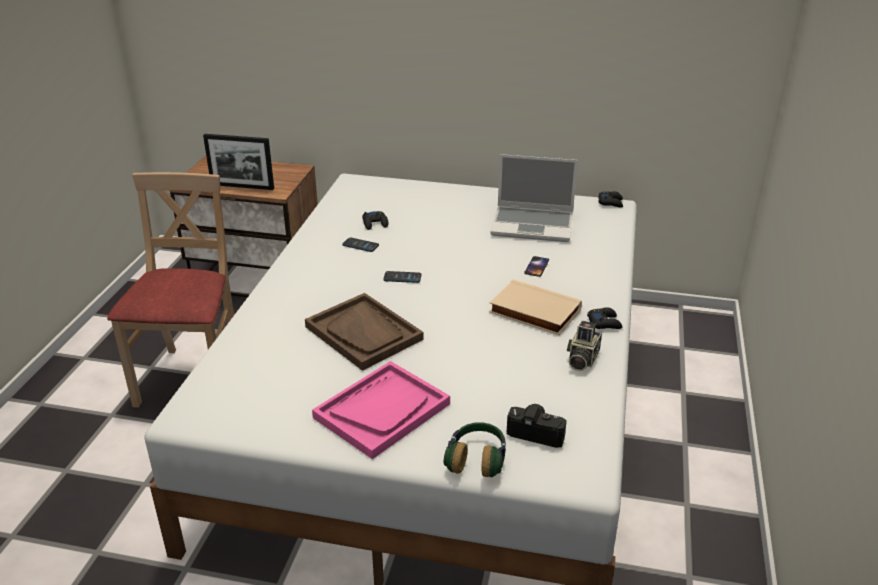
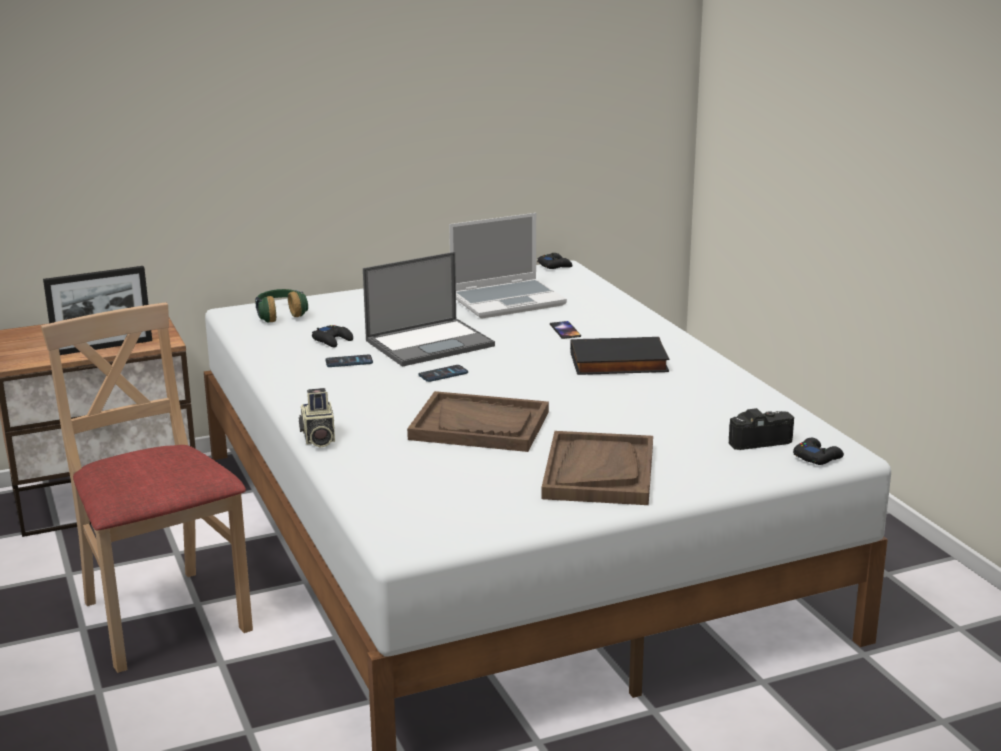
camera: 35 degrees left, 10 degrees down
pink tray [312,361,450,459] -> brown tray [541,431,653,505]
headphones [444,422,506,477] -> headphones moved to [255,289,308,323]
beige book [489,279,582,335] -> black book [570,337,670,375]
camera [567,321,602,371] -> camera moved to [299,388,335,447]
black game controller [587,307,622,329] -> black game controller moved to [793,438,844,465]
none -> laptop [363,252,495,367]

